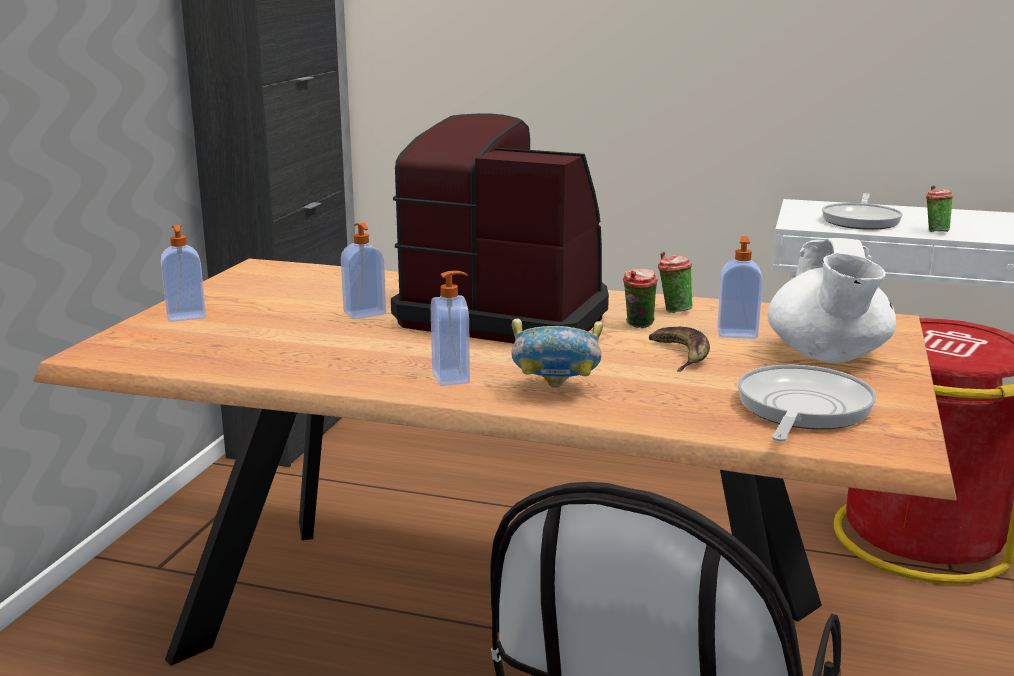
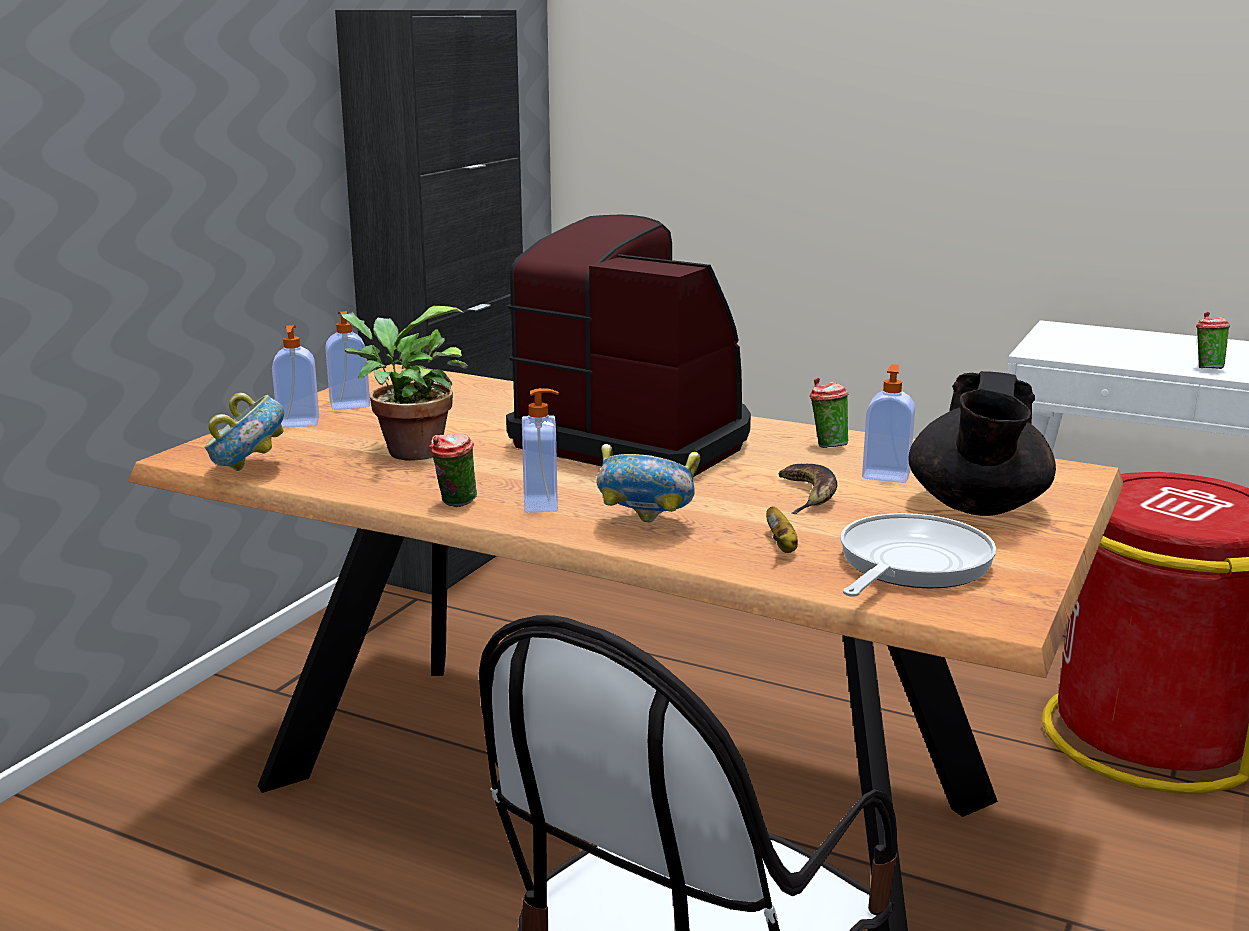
camera: 10 degrees right, 0 degrees up
soap dispenser [341,223,386,319] -> soap dispenser moved to [325,311,370,410]
cup [623,269,658,328] -> cup moved to [429,433,477,507]
white teapot [767,238,896,363] -> black teapot [909,371,1056,516]
frying pan [822,193,903,230] -> none
none -> bowl [205,393,284,471]
none -> potted plant [340,306,468,461]
none -> banana [766,506,798,553]

